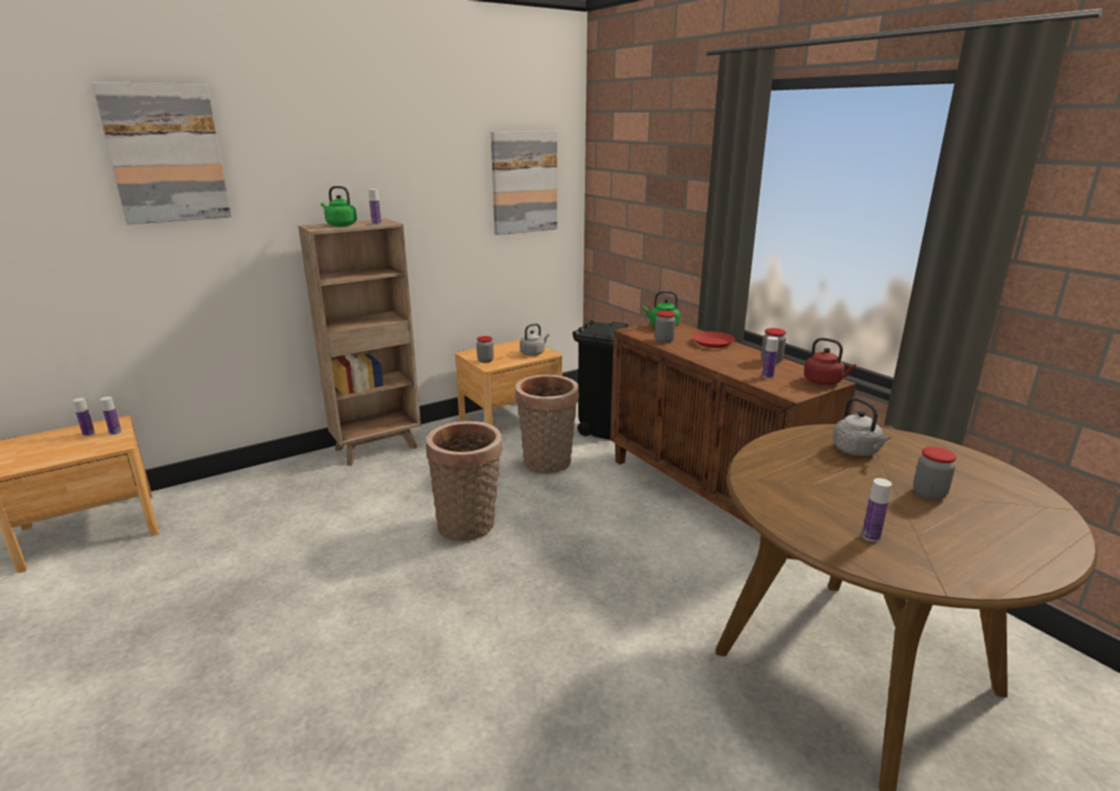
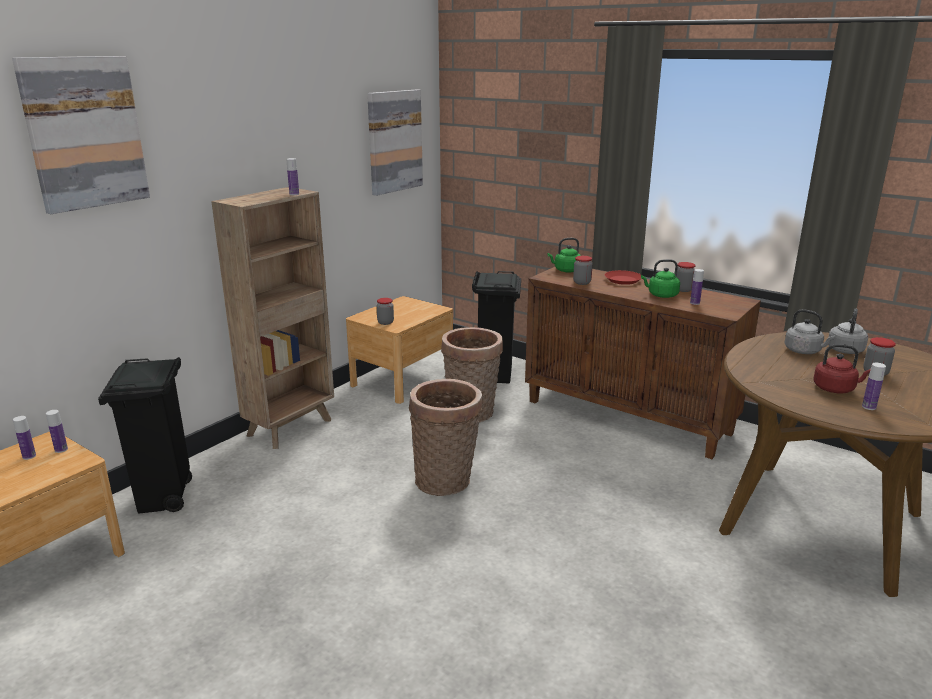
camera: 20 degrees left, 0 degrees up
green kettle [321,186,357,226] -> green kettle moved to [641,259,680,298]
grey kettle [520,323,549,356] -> grey kettle moved to [828,309,868,354]
red kettle [804,338,856,385] -> red kettle moved to [814,344,871,394]
none -> black trash can [98,357,192,513]

